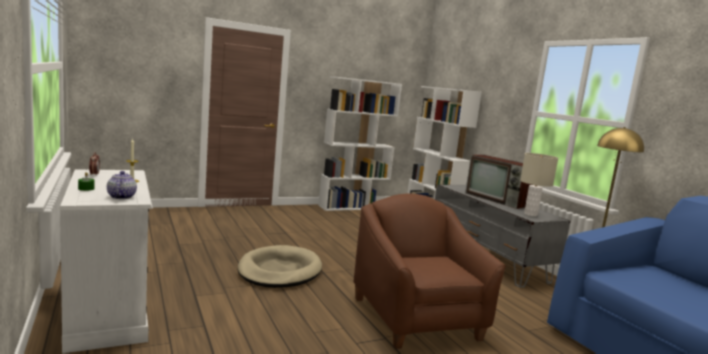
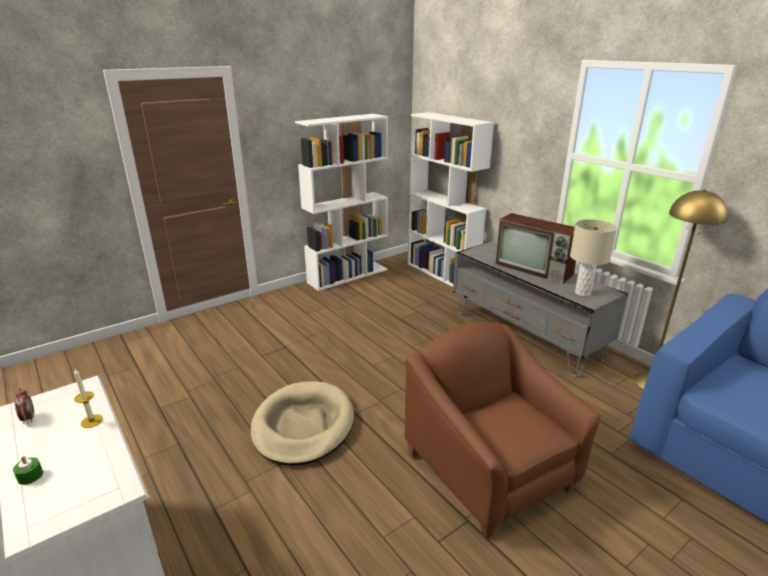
camera: 10 degrees left, 15 degrees up
teapot [107,171,137,199] -> none

